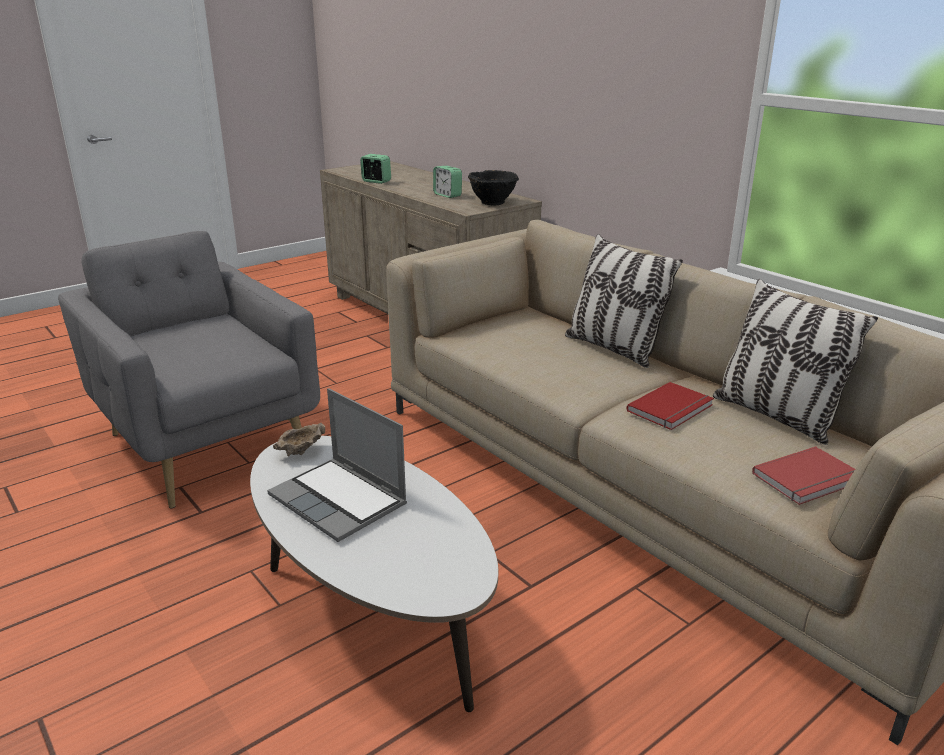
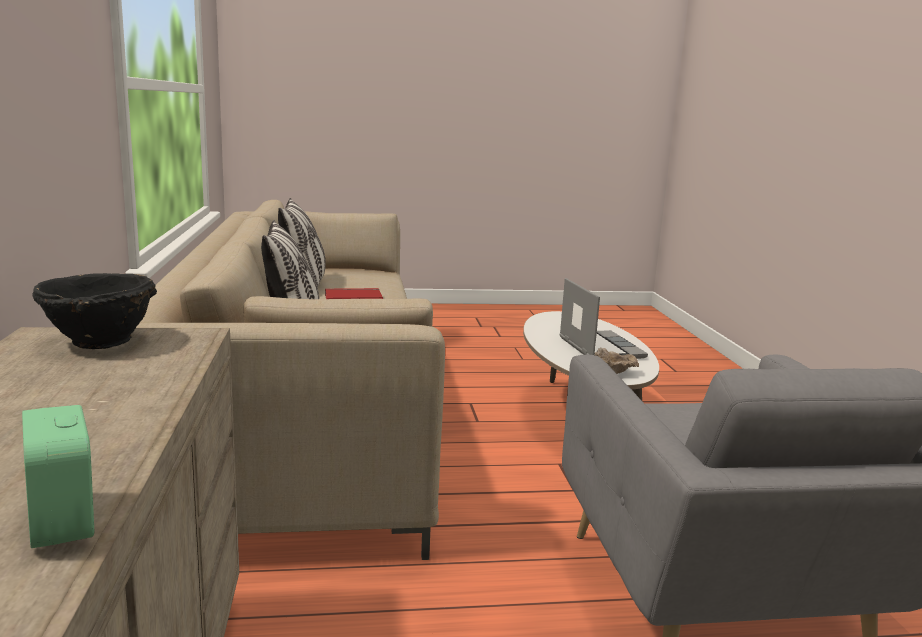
camera: 150 degrees left, 10 degrees down
alarm clock [433,166,462,198] -> none
red book [752,446,855,505] -> none

